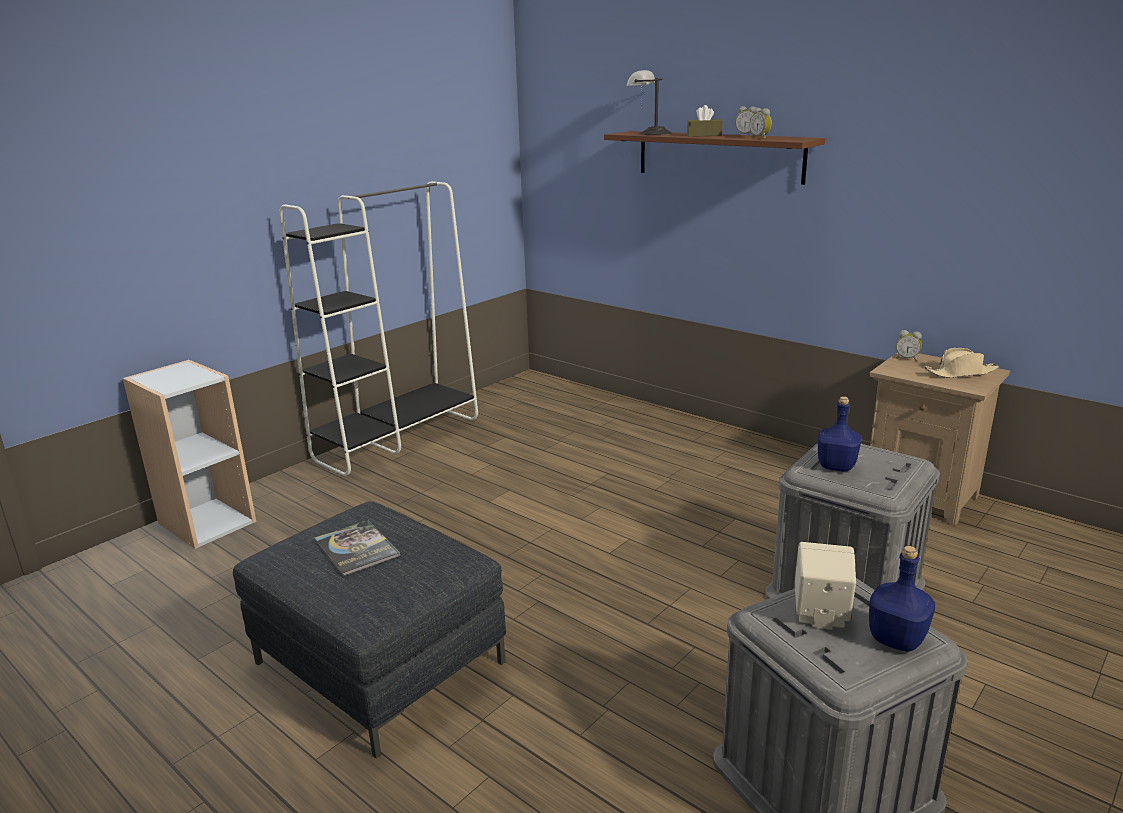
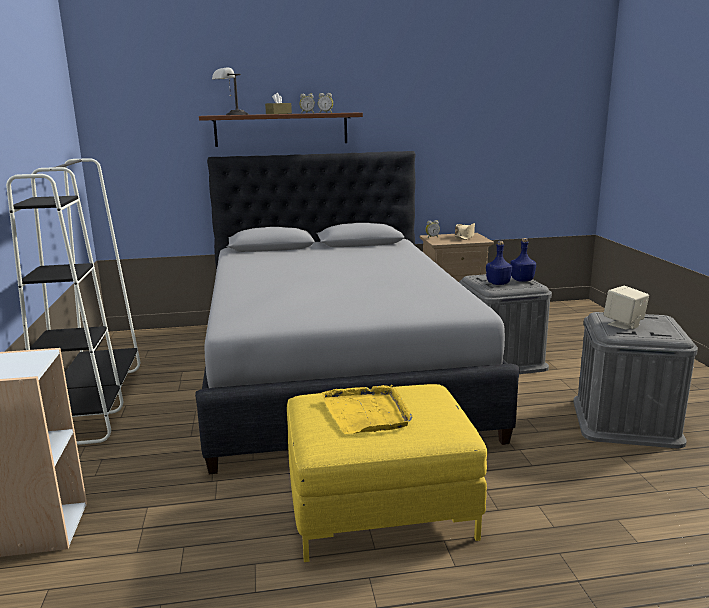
camera: 50 degrees left, 5 degrees down
grey ottoman [233,501,506,758] -> yellow ottoman [287,384,487,562]
book [314,520,400,576] -> yellow tray [322,385,413,434]
blue bottle [869,546,936,652] -> blue bottle moved to [510,238,536,282]
none -> grey bed [195,151,520,474]

